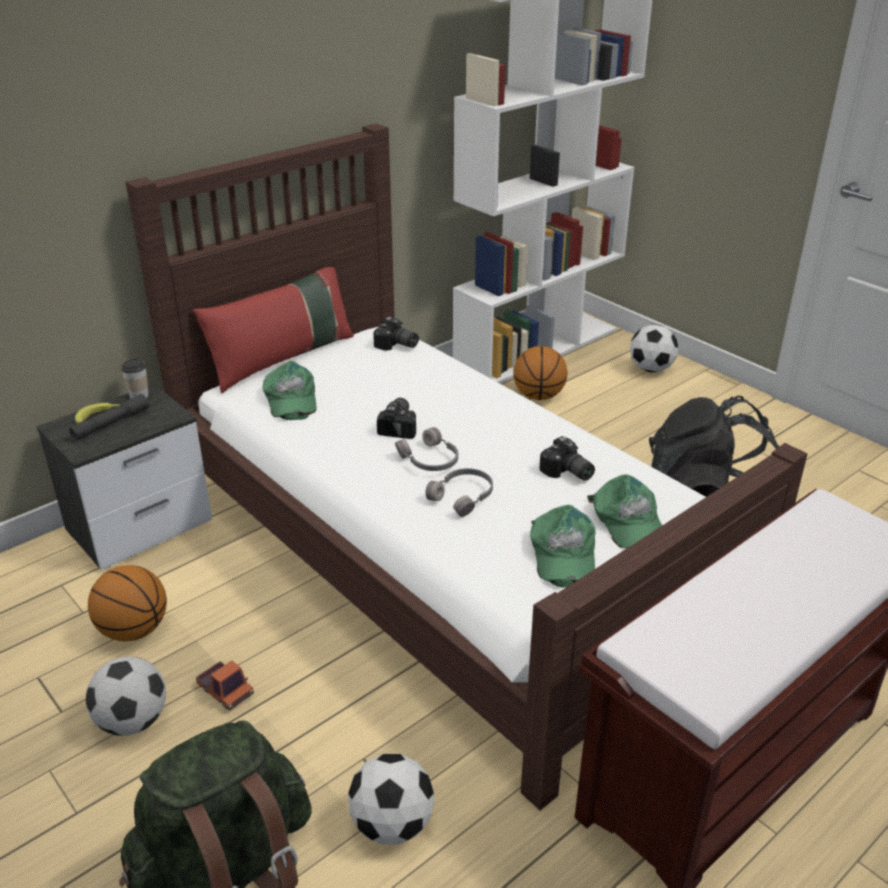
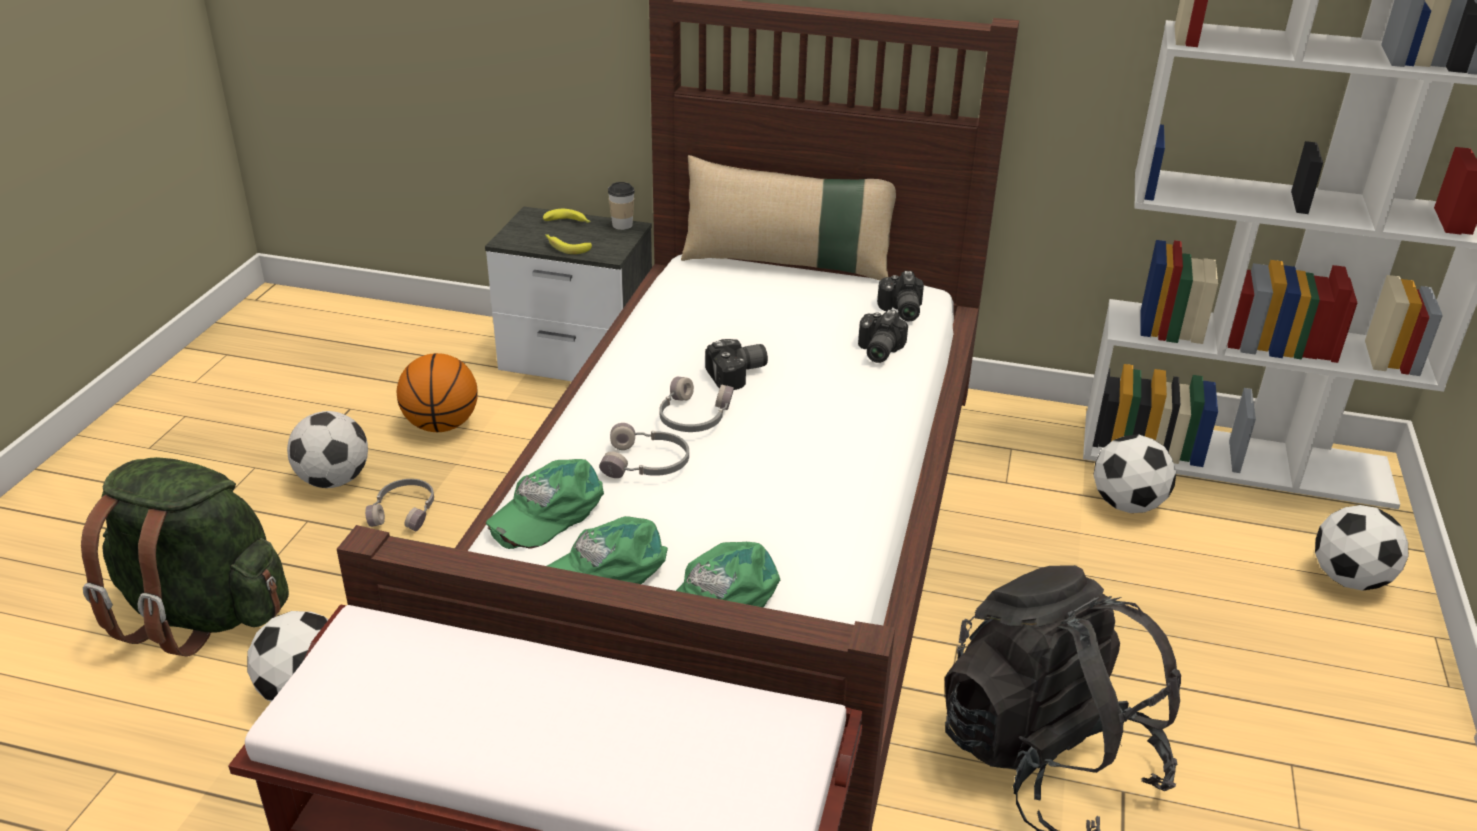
camera: 55 degrees right, 0 degrees up
grey flashlight [69,394,149,440] -> none
red pillow [193,267,354,393] -> beige pillow [681,155,896,281]
toy truck [196,661,254,711] -> grey headphones [365,479,434,531]
green cap [263,361,317,420] -> green cap moved to [486,459,604,549]
basketball [513,346,567,400] -> football [1093,434,1176,513]
camera [539,436,595,481] -> camera moved to [858,309,908,363]
none -> banana [545,234,592,254]

